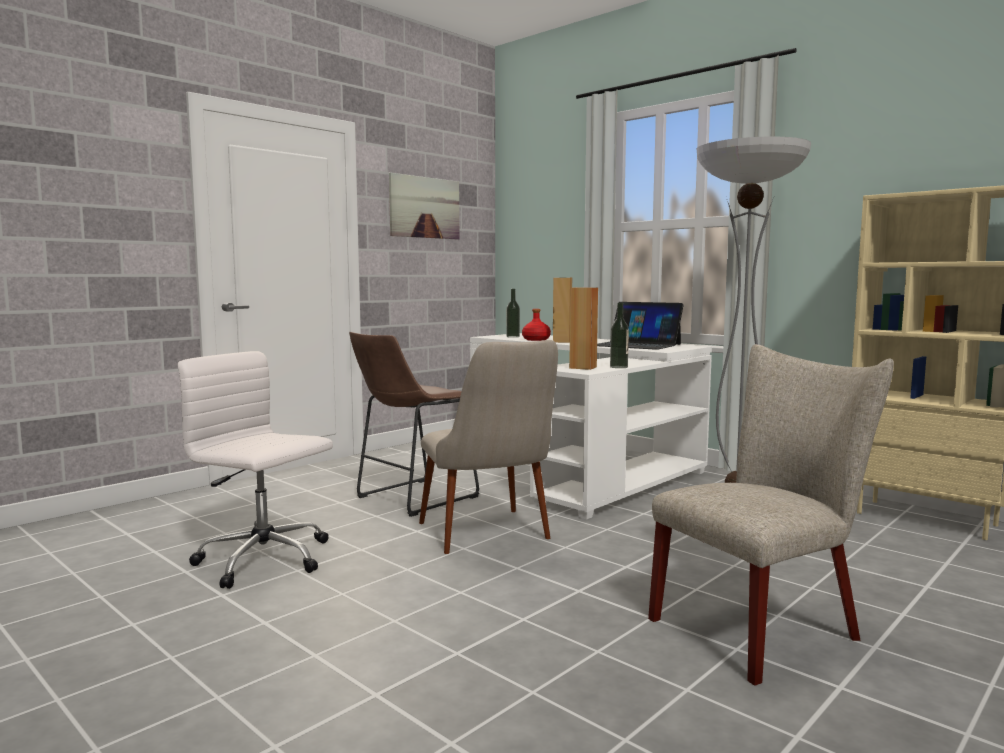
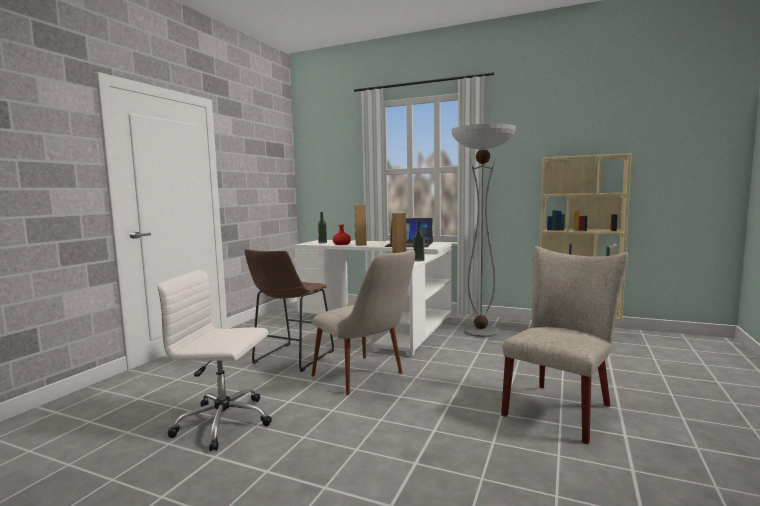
camera: 20 degrees left, 0 degrees up
picture [389,173,459,239] -> none

